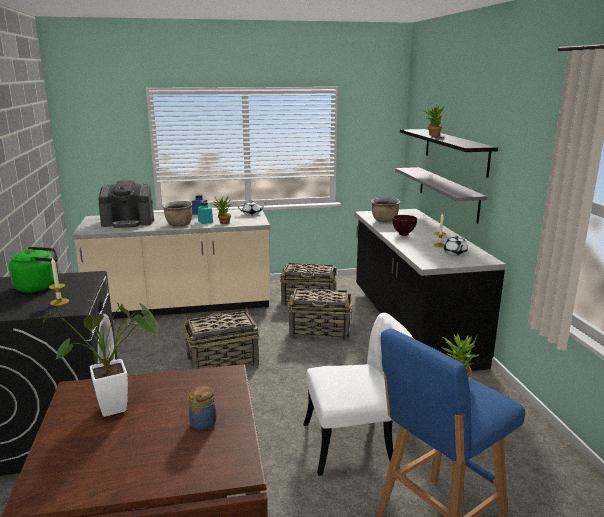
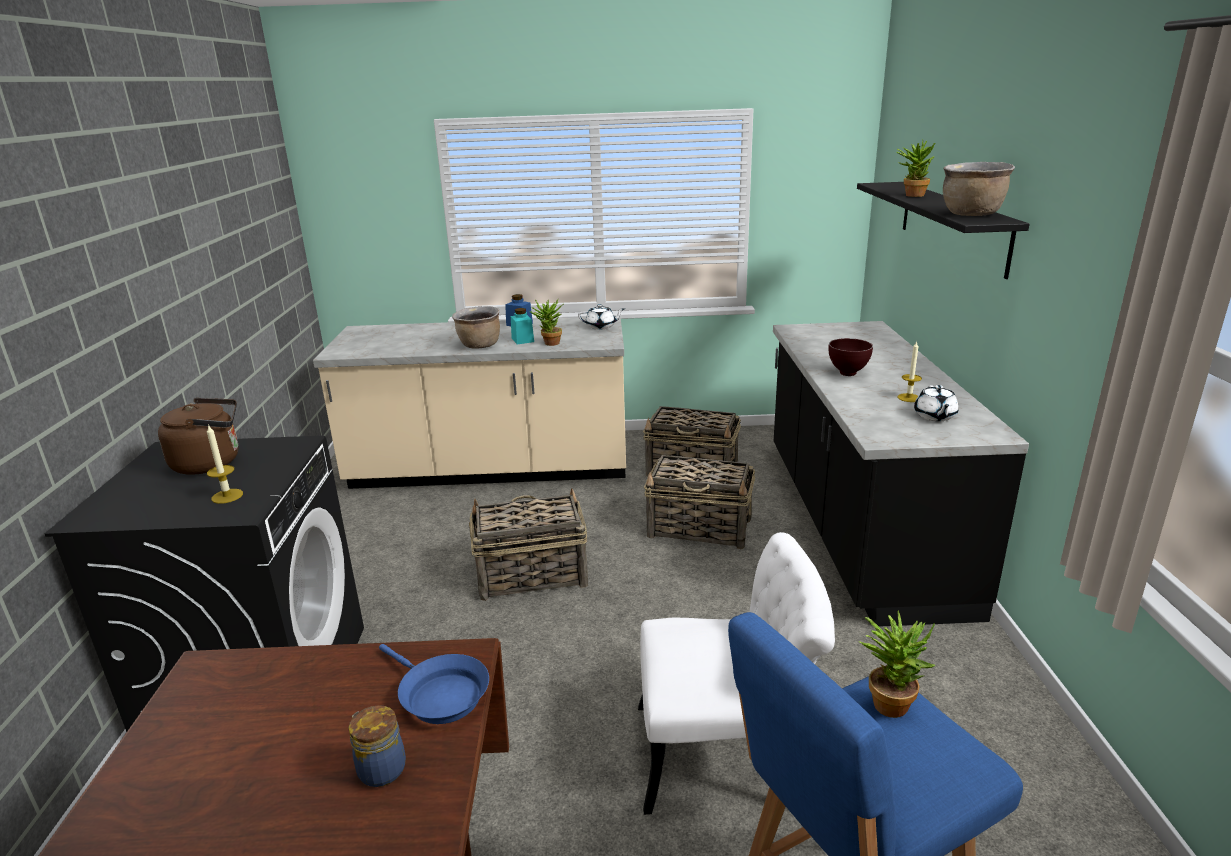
camera: 10 degrees right, 5 degrees up
green kettle [9,247,58,292] -> brown kettle [158,398,238,475]
potted plant [43,303,159,417] -> none
coffee machine [98,180,154,228] -> none
brown cooking pot [371,198,400,222] -> brown cooking pot moved to [943,162,1015,216]
grey shelf [395,167,487,224] -> none
none -> blue frying pan [379,644,489,724]

